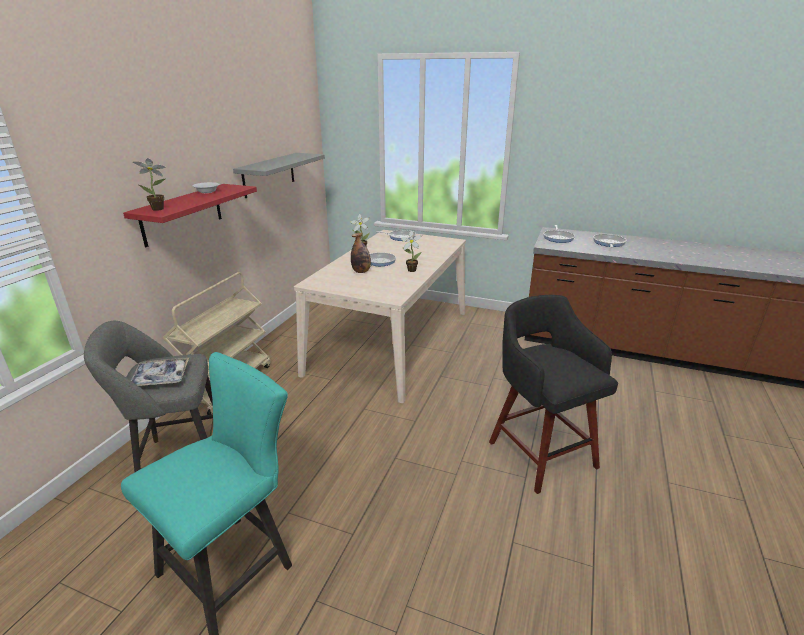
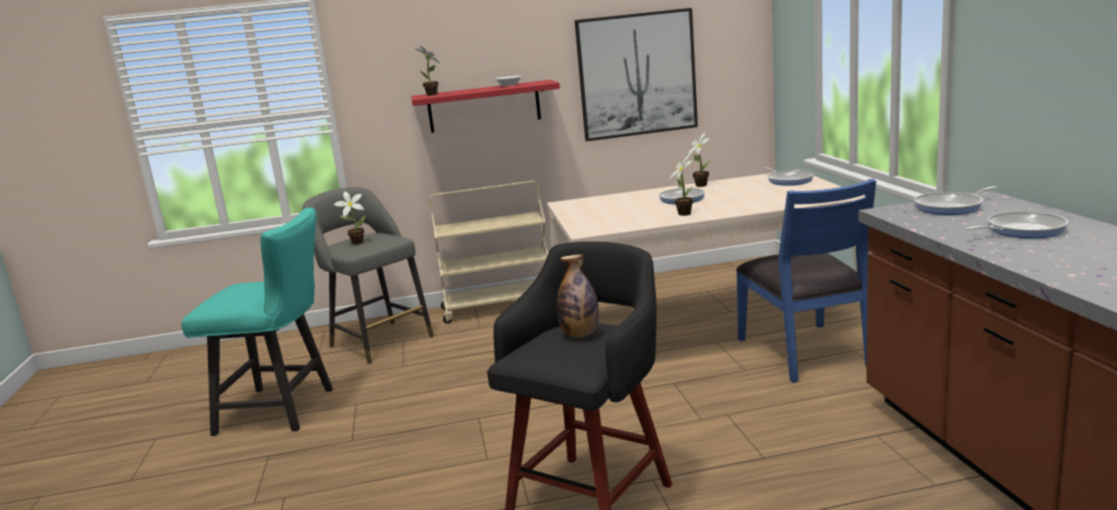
camera: 60 degrees right, 10 degrees down
tray [131,357,189,386] -> potted plant [334,191,366,245]
grey shelf [233,153,325,198] -> picture [575,8,698,141]
bottle [351,233,371,273] -> bottle moved to [557,254,599,338]
none -> blue chair [736,179,876,383]

